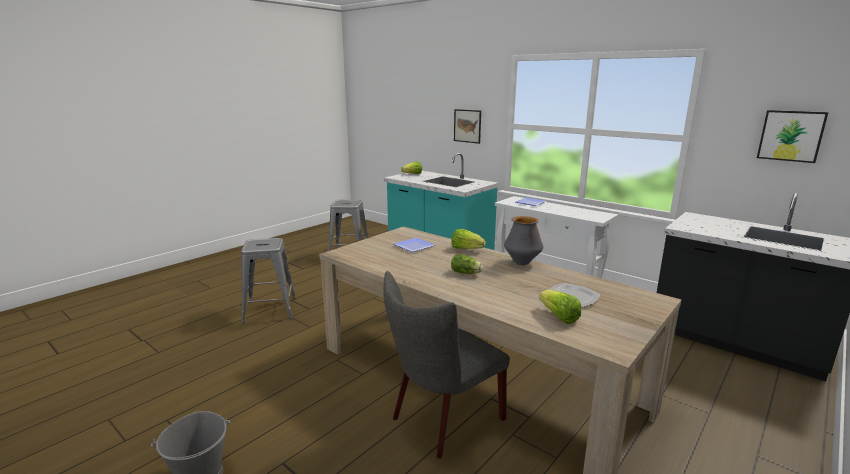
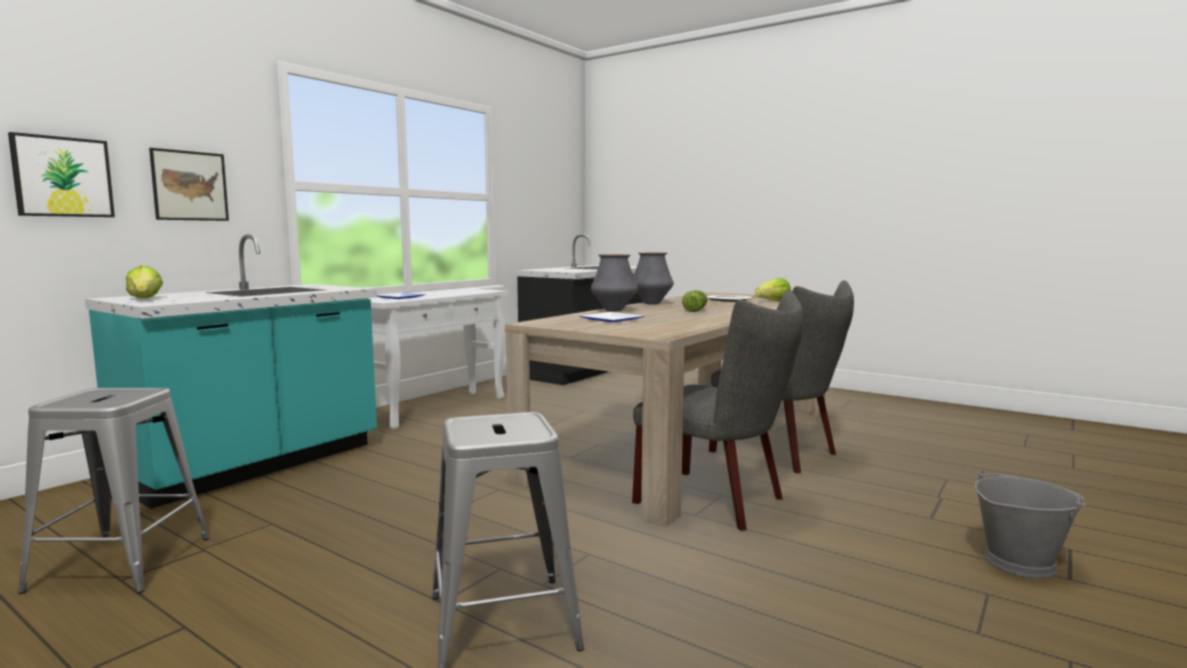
camera: 95 degrees left, 10 degrees down
lettuce [451,229,486,249] -> vase [591,254,638,312]
picture [757,110,829,163] -> picture moved to [8,132,115,217]
none -> grey chair [632,290,804,531]

